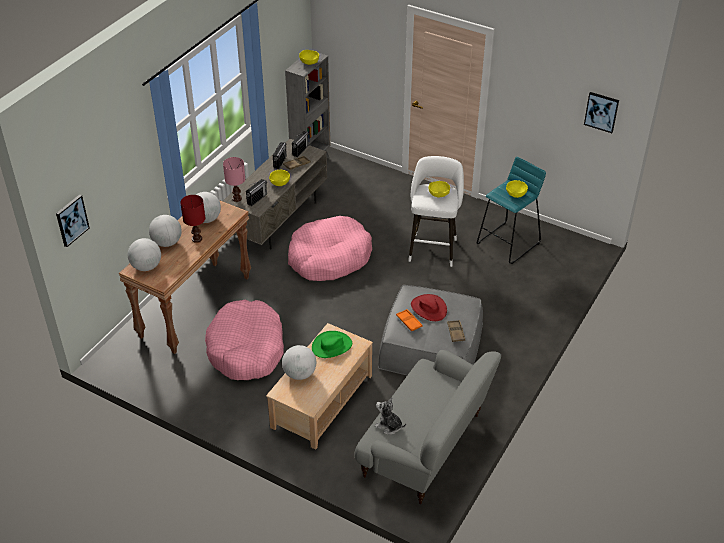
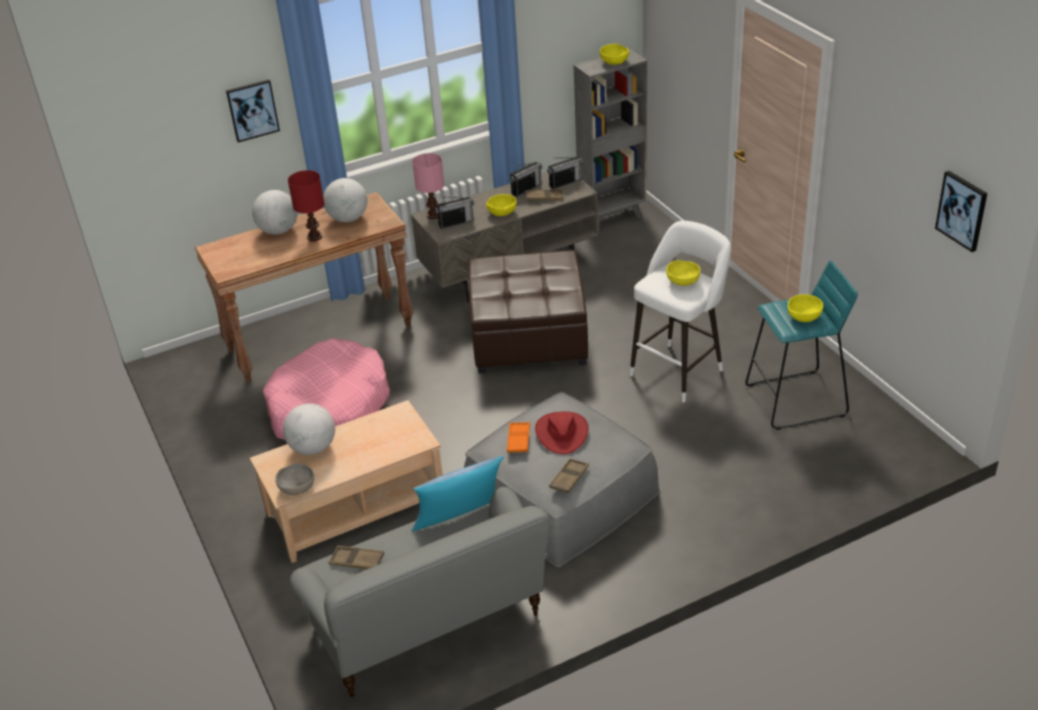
camera: 35 degrees right, 5 degrees down
picture [56,194,90,247] -> picture moved to [226,79,280,143]
globe [128,238,161,271] -> none
pink dog bed [288,216,372,281] -> brown ottoman [468,250,588,373]
green hat [312,331,352,358] -> none
plush toy [375,397,406,435] -> brown tray [329,546,384,569]
none -> grey bowl [275,464,314,495]
none -> pillow [412,455,503,532]

